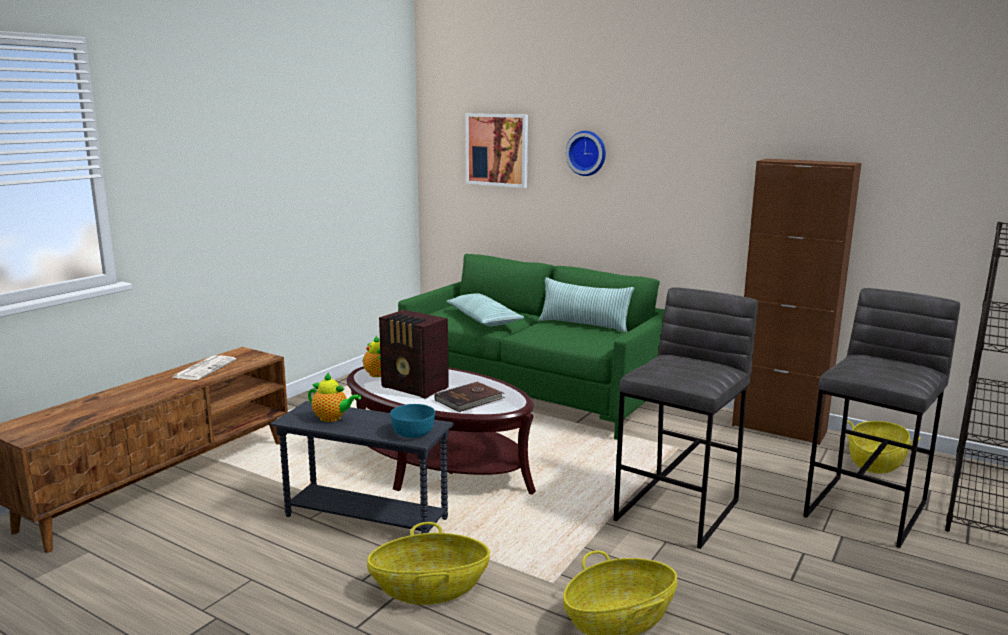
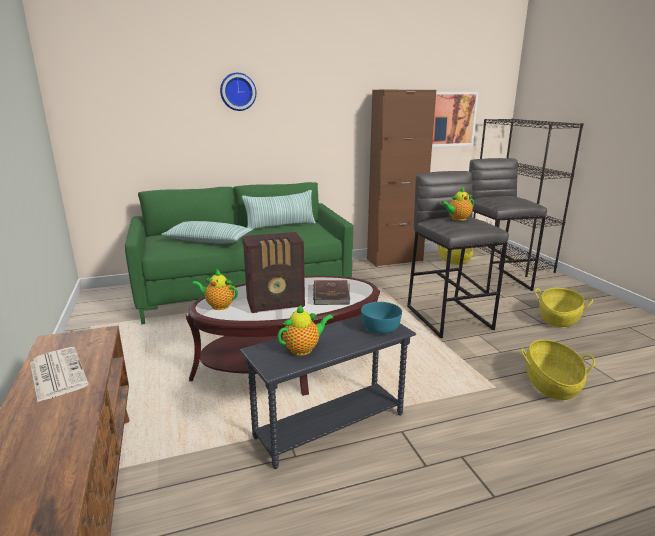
camera: 50 degrees left, 5 degrees up
basket [367,522,490,605] -> basket moved to [535,288,593,328]
picture [465,113,528,188] -> picture moved to [432,92,479,147]
none -> teapot [441,187,474,221]

